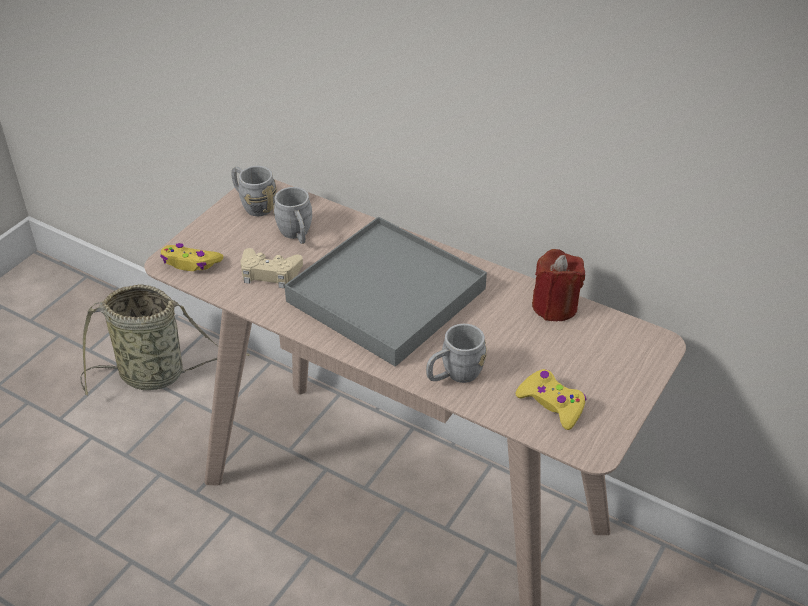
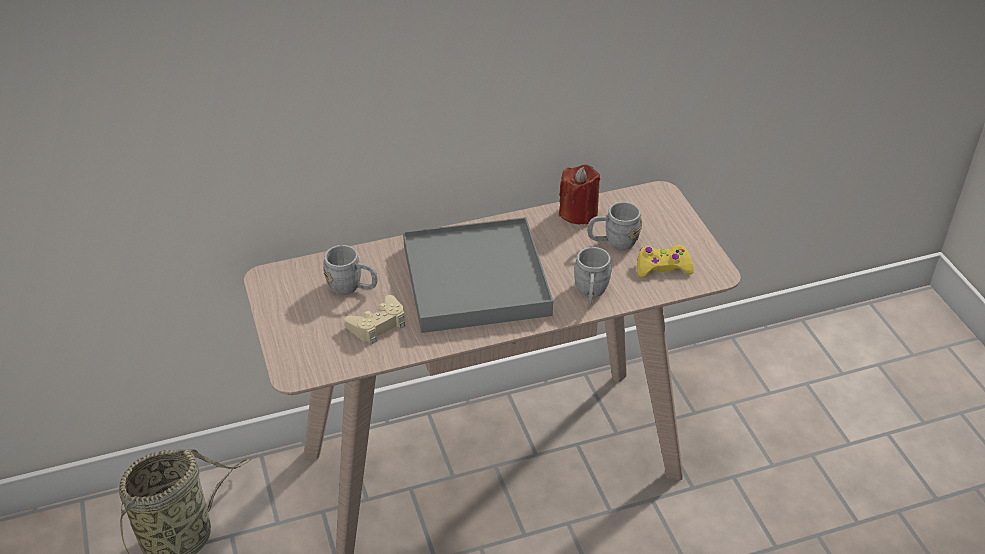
camera: 50 degrees left, 0 degrees up
yellow game controller [160,243,223,271] -> none
grey mug [231,166,277,216] -> grey mug moved to [587,202,642,250]

